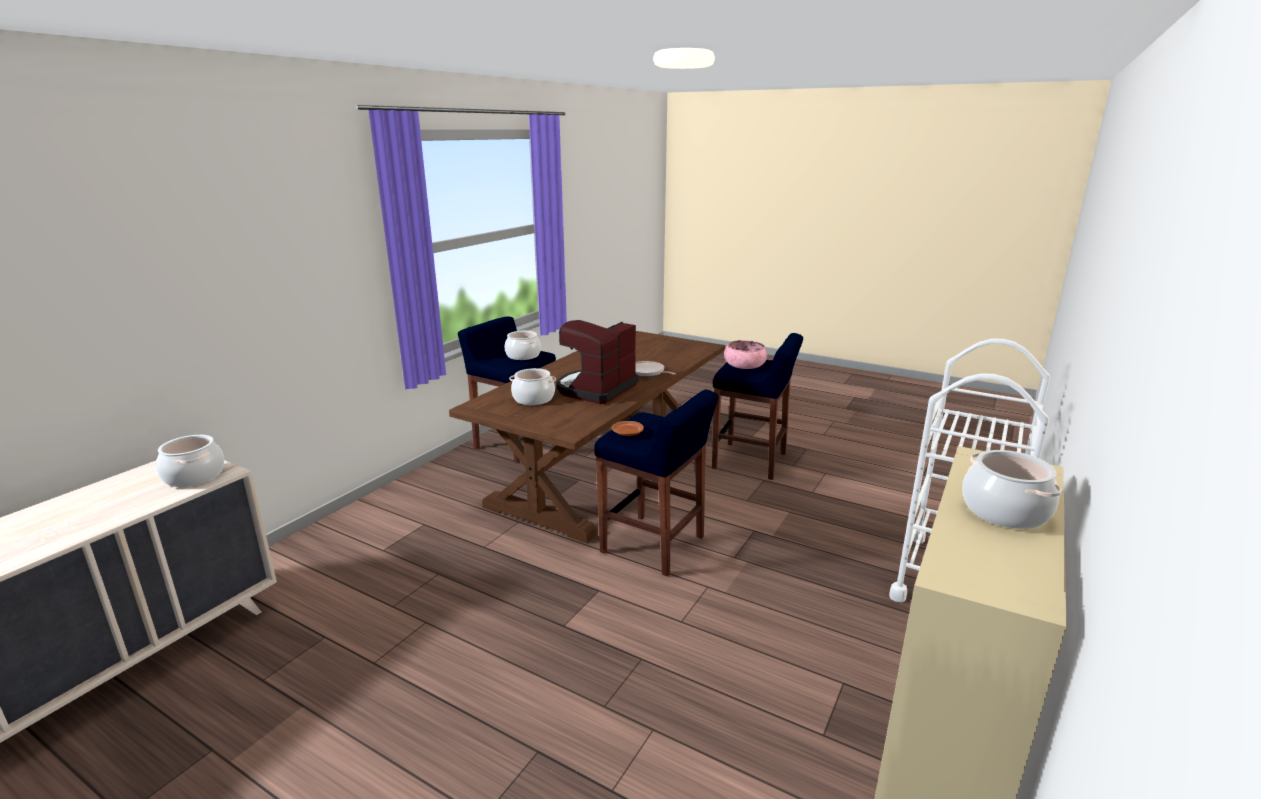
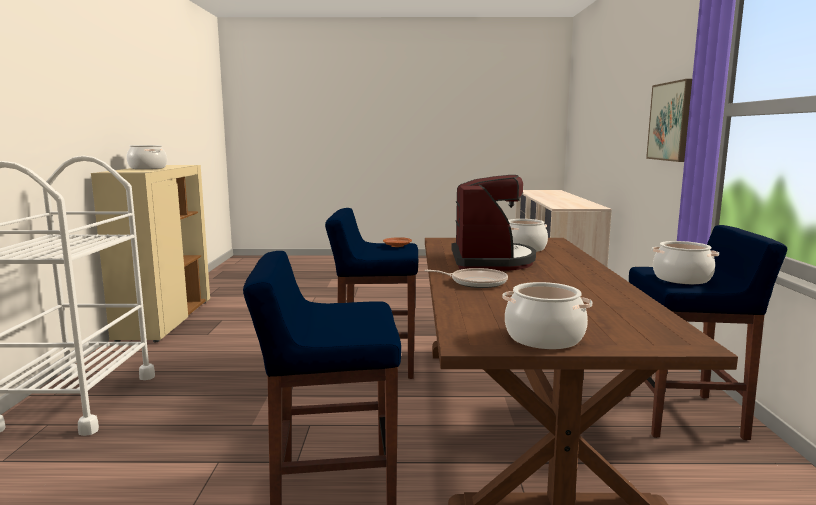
camera: 150 degrees right, 10 degrees down
cooking pot [156,435,224,487] -> cooking pot moved to [502,282,592,349]
pink bowl [724,340,767,369] -> none
none -> picture [646,79,692,162]

